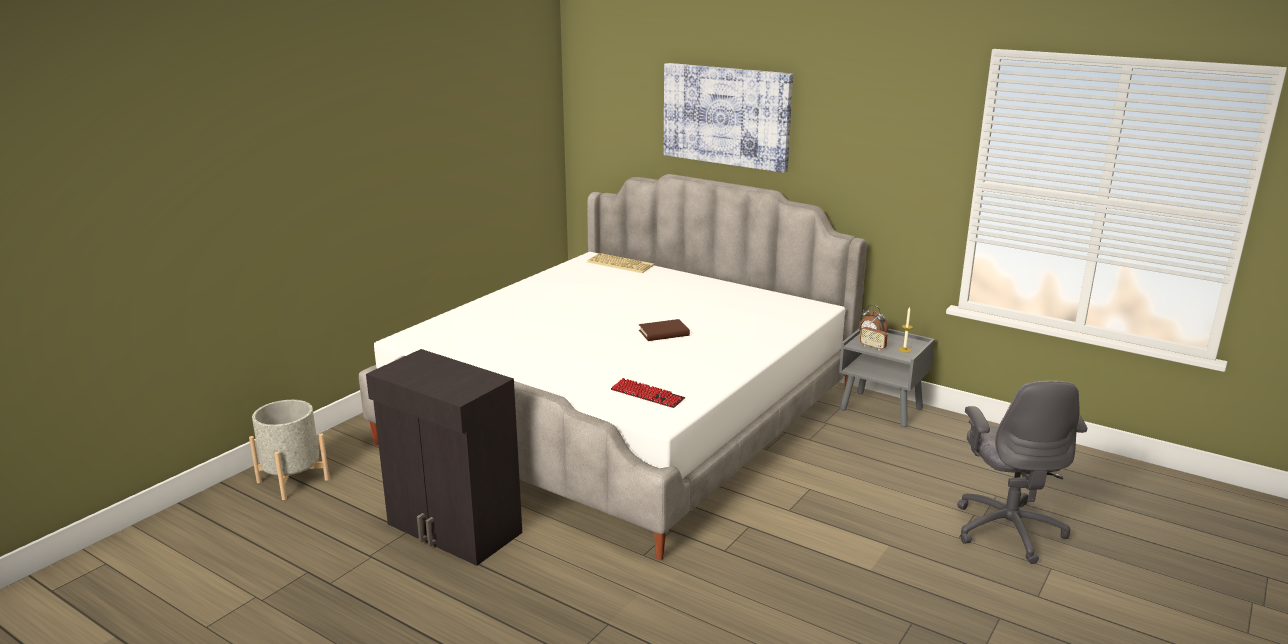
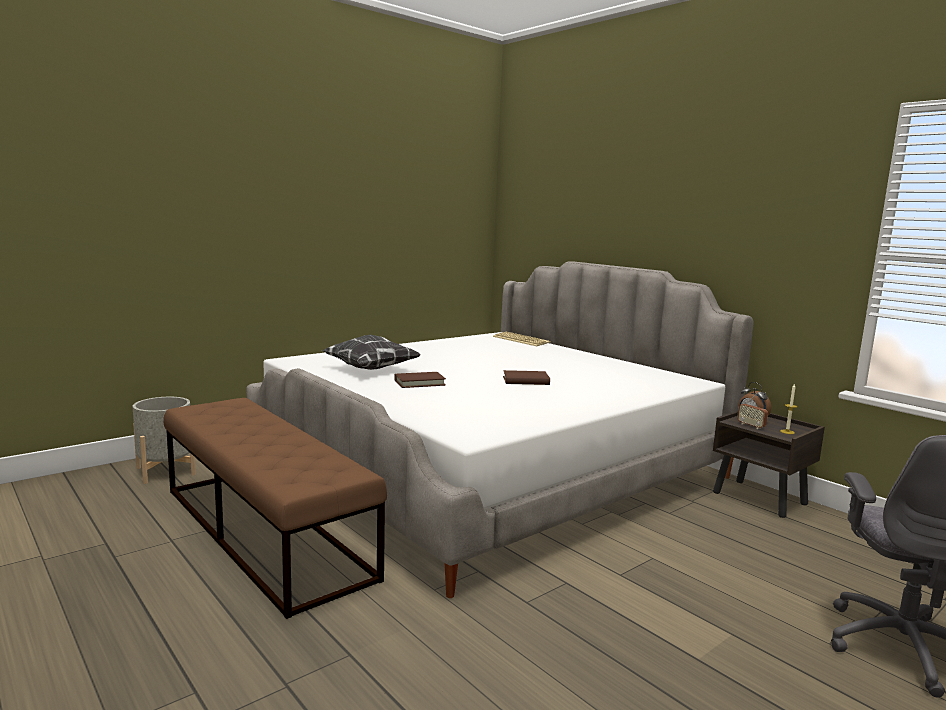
camera: 15 degrees right, 10 degrees down
black cabinet [366,349,522,566] -> brown bench [163,398,387,619]
keyboard [611,378,685,408] -> none
picture [664,63,793,173] -> none
grey nightstand [839,329,935,427] -> brown nightstand [713,411,825,518]
none -> pillow [322,335,420,370]
none -> brown book [394,372,446,388]

